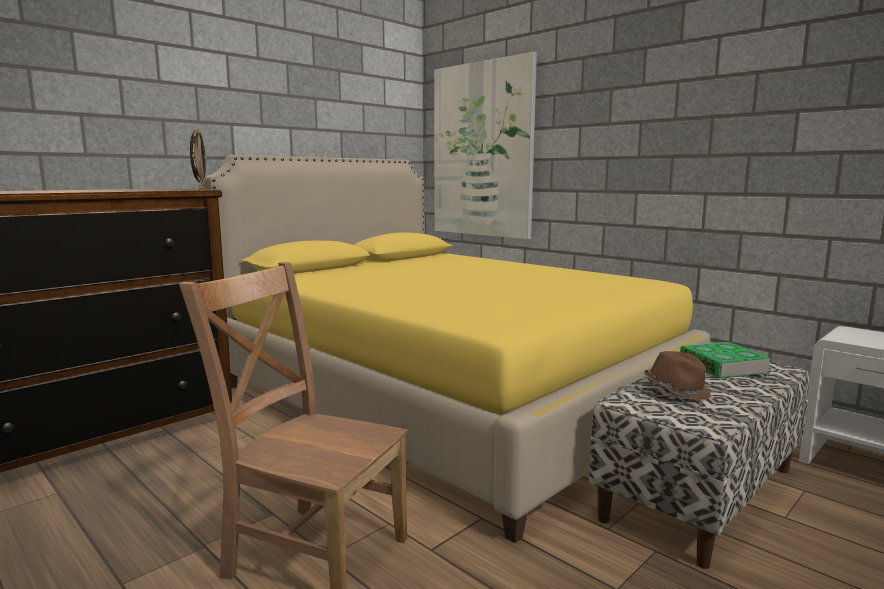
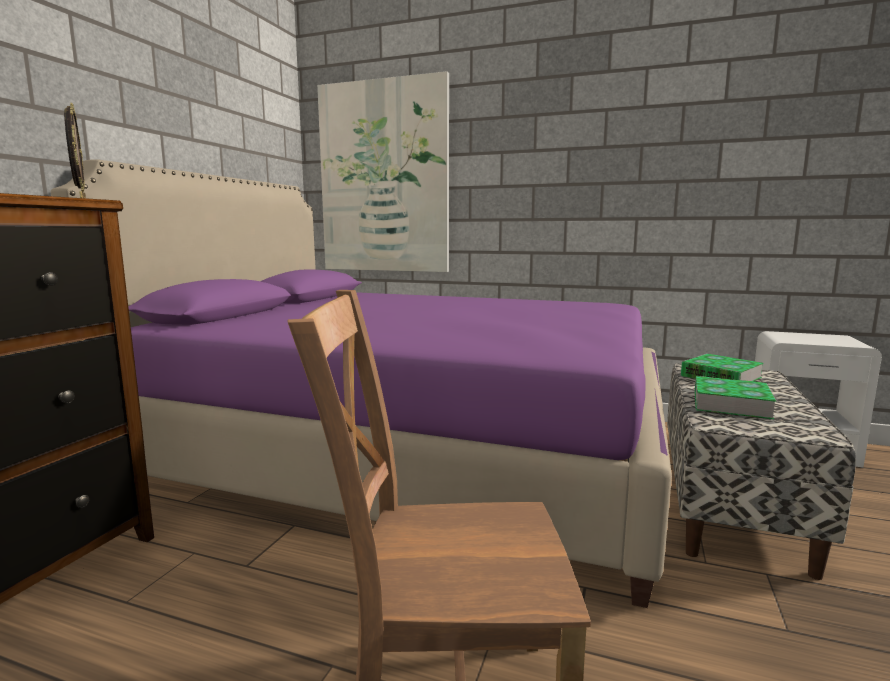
camera: 25 degrees left, 0 degrees up
yellow bed [204,155,710,543] -> purple bed [51,159,672,608]
brown hat [644,351,711,400] -> book [695,376,776,419]

